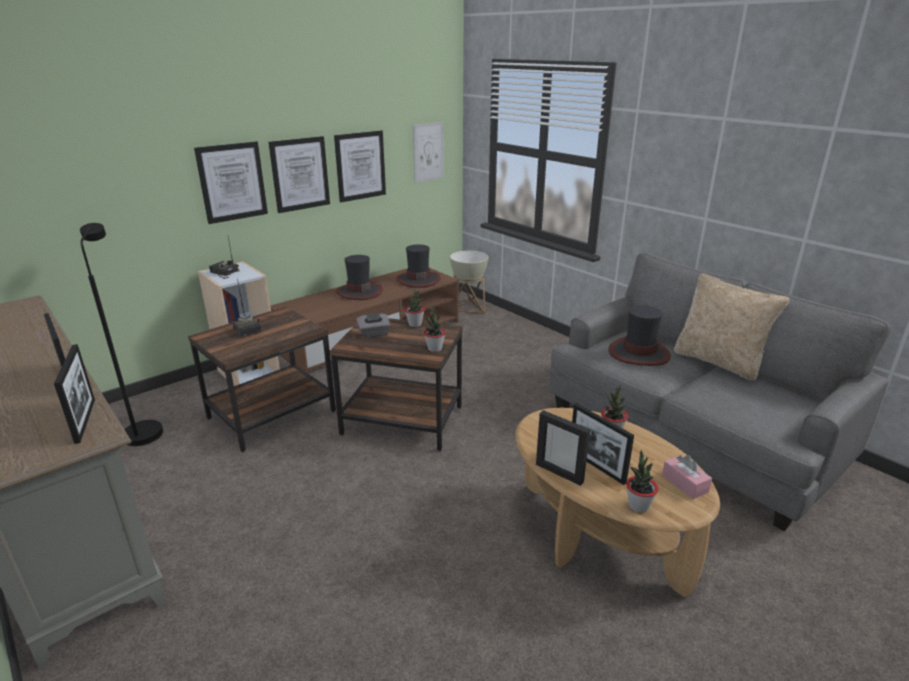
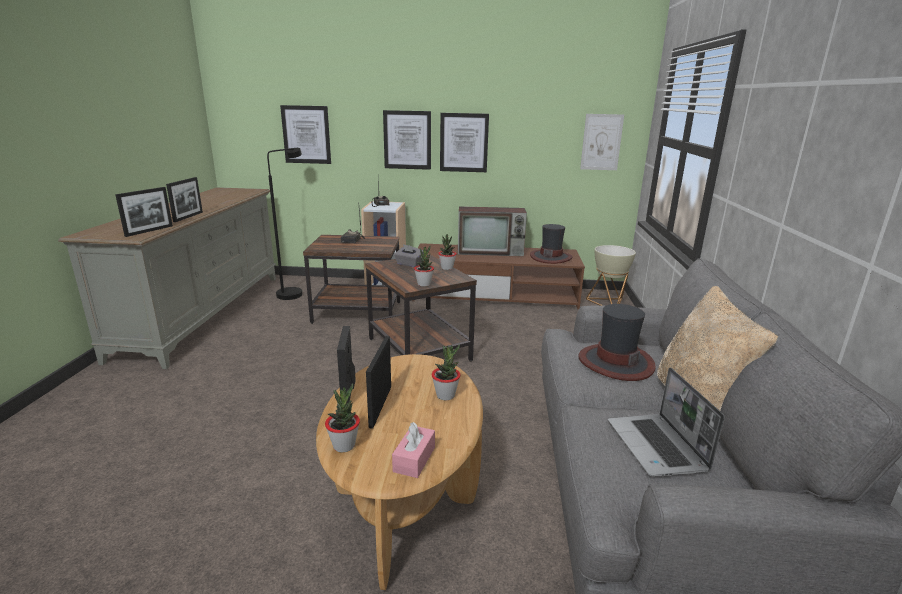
camera: 45 degrees right, 5 degrees down
picture [334,130,386,202] -> picture moved to [280,105,331,164]
hat [336,255,383,300] -> television [458,206,527,257]
none -> laptop [608,367,724,477]

